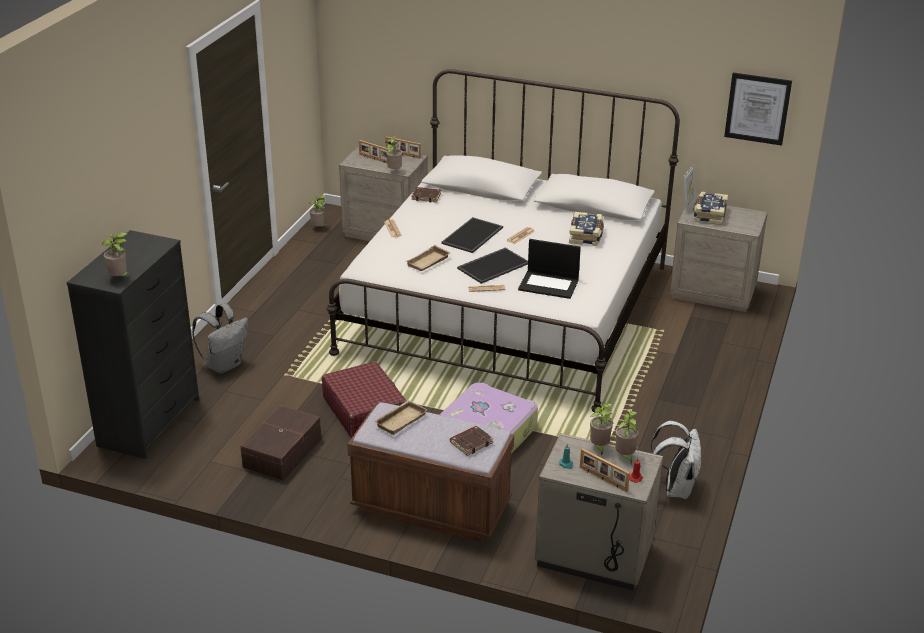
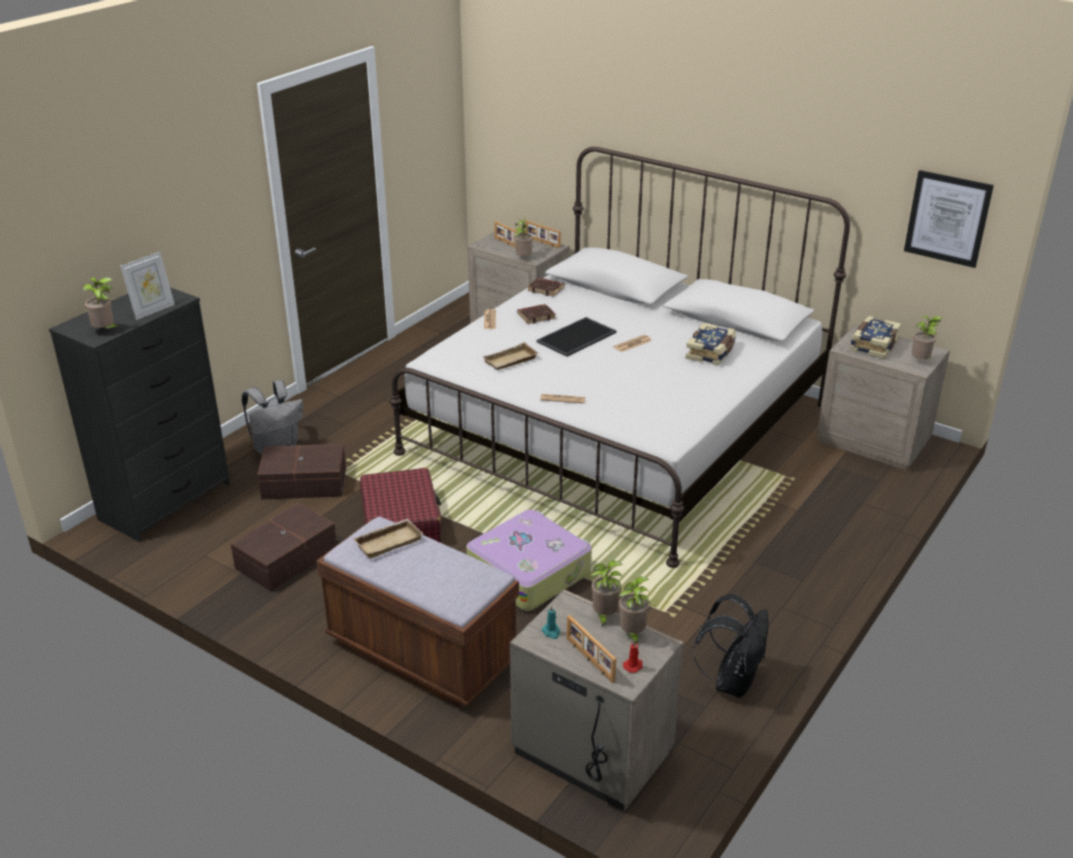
camera: 15 degrees right, 0 degrees up
potted plant [309,195,326,227] -> potted plant moved to [912,316,943,360]
brown book [450,426,493,456] -> brown book moved to [517,304,555,324]
tray [457,248,528,284] -> none
laptop [518,239,581,299] -> none
white backpack [651,421,702,499] -> black backpack [693,594,769,698]
picture frame [684,164,696,213] -> picture frame moved to [120,252,175,320]
none -> brown storage box [257,444,346,499]

